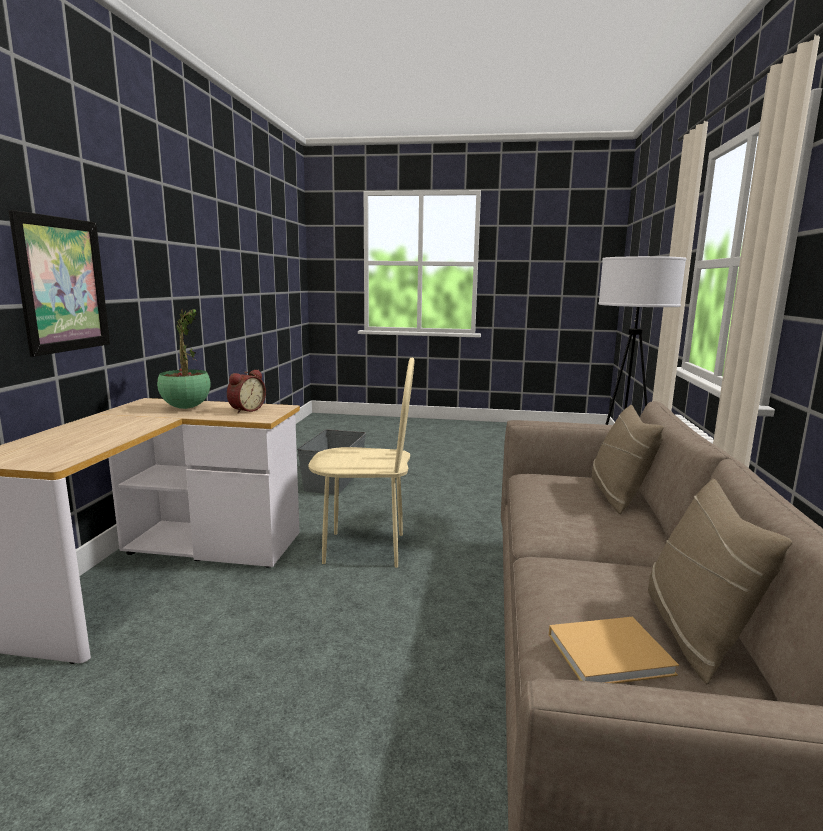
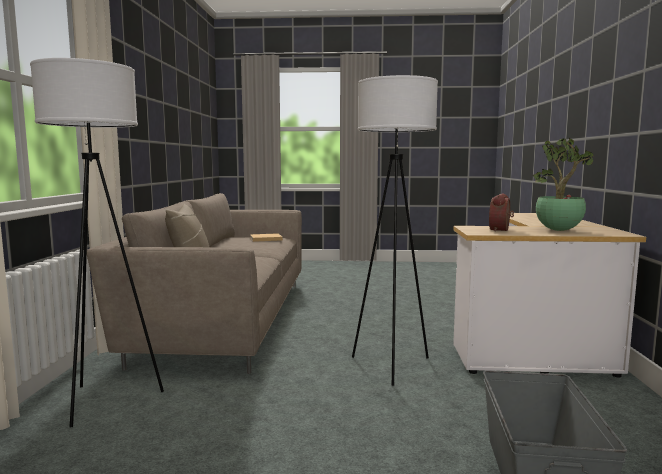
camera: 175 degrees right, 5 degrees down
picture [8,210,110,357] -> none
beige chair [308,358,415,568] -> white floor lamp [352,75,438,386]
beige pillow [648,478,792,684] -> none

